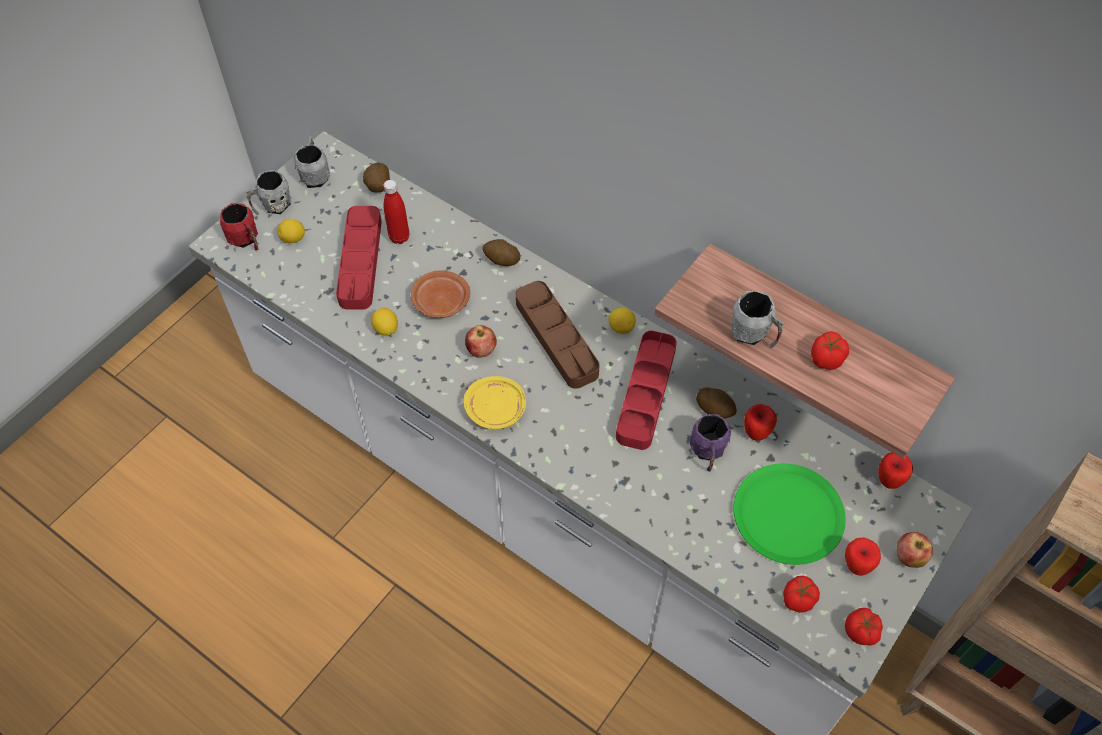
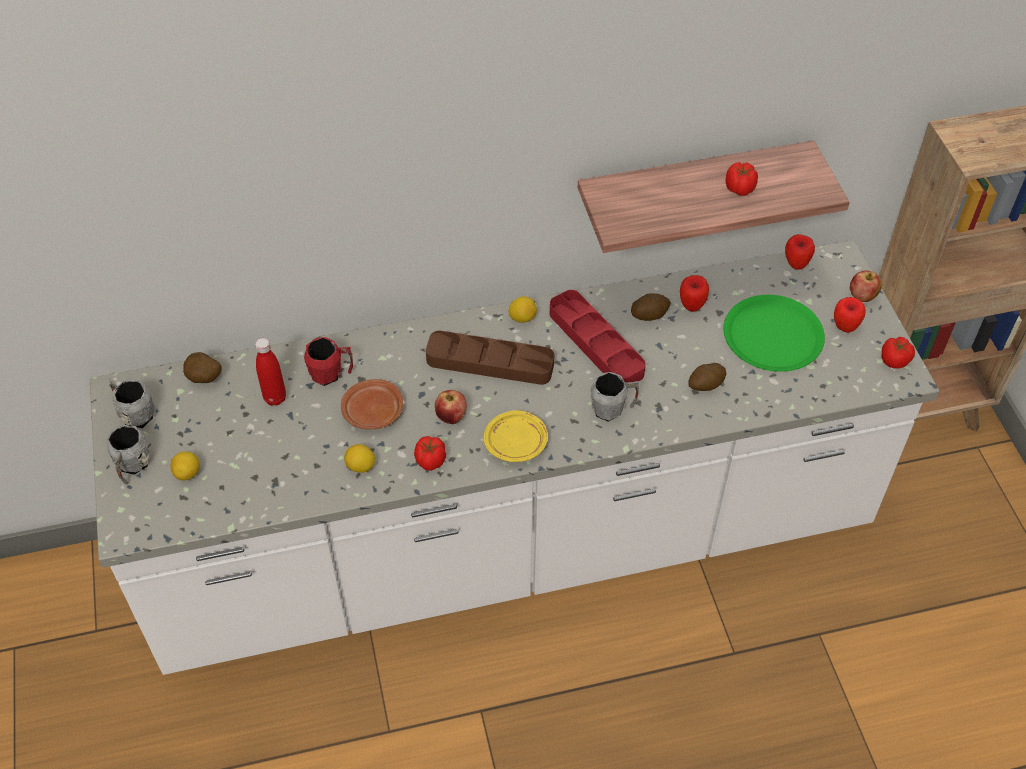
camera: 50 degrees left, 5 degrees down
red mug [220,203,258,251] -> red mug moved to [304,337,353,386]
red tray [336,206,382,310] -> none
potato [482,239,520,266] -> potato moved to [688,363,726,391]
purple mug [690,414,731,472] -> none
grey mug [731,291,784,348] -> grey mug moved to [590,372,640,422]
tomato [783,576,820,613] -> tomato moved to [414,436,446,471]

